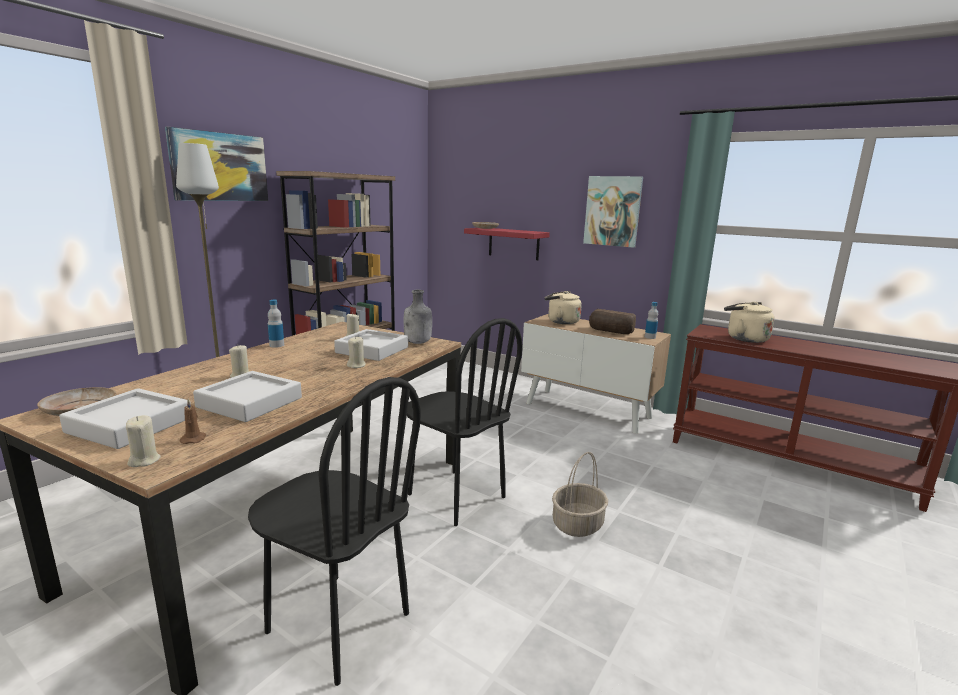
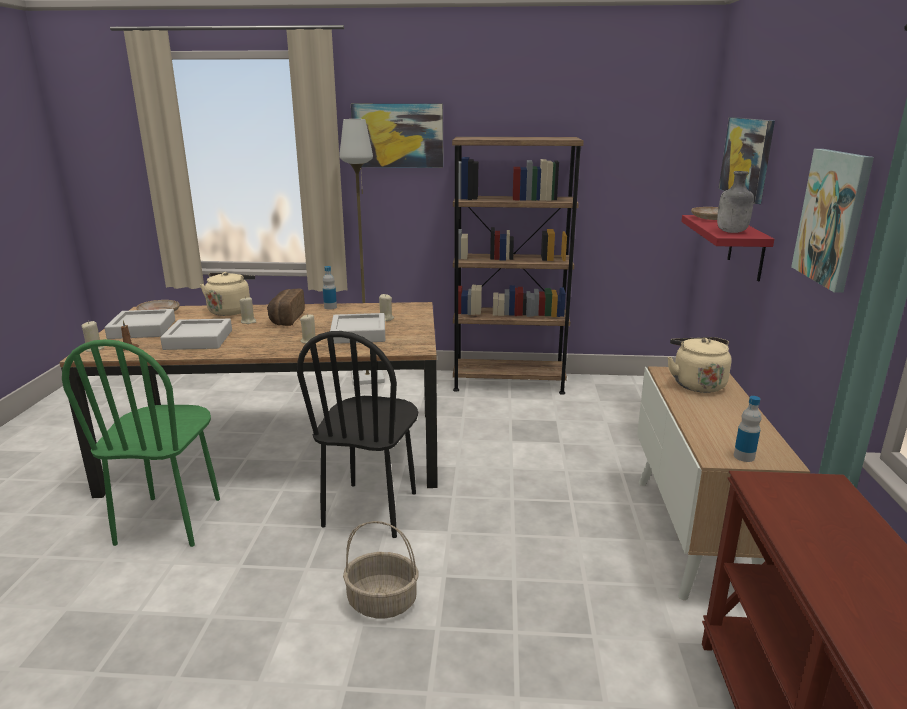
camera: 60 degrees right, 5 degrees up
black chair [248,377,421,686] -> green chair [62,339,220,547]
grey bottle [404,290,432,344] -> grey bottle moved to [717,171,754,233]
bread [589,309,636,334] -> bread moved to [267,289,305,326]
beige kettle [724,302,774,343] -> beige kettle moved to [200,272,255,316]
none -> picture [719,117,775,204]

